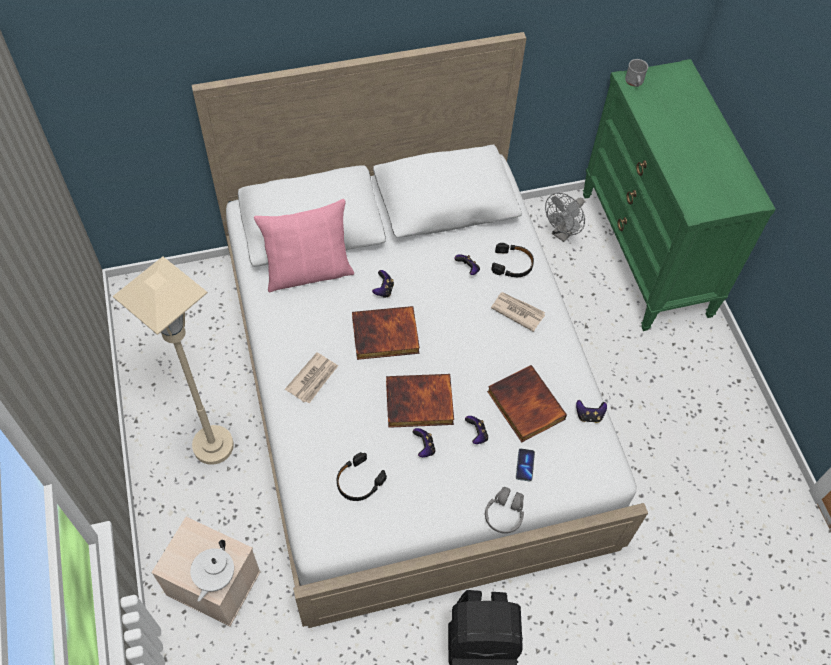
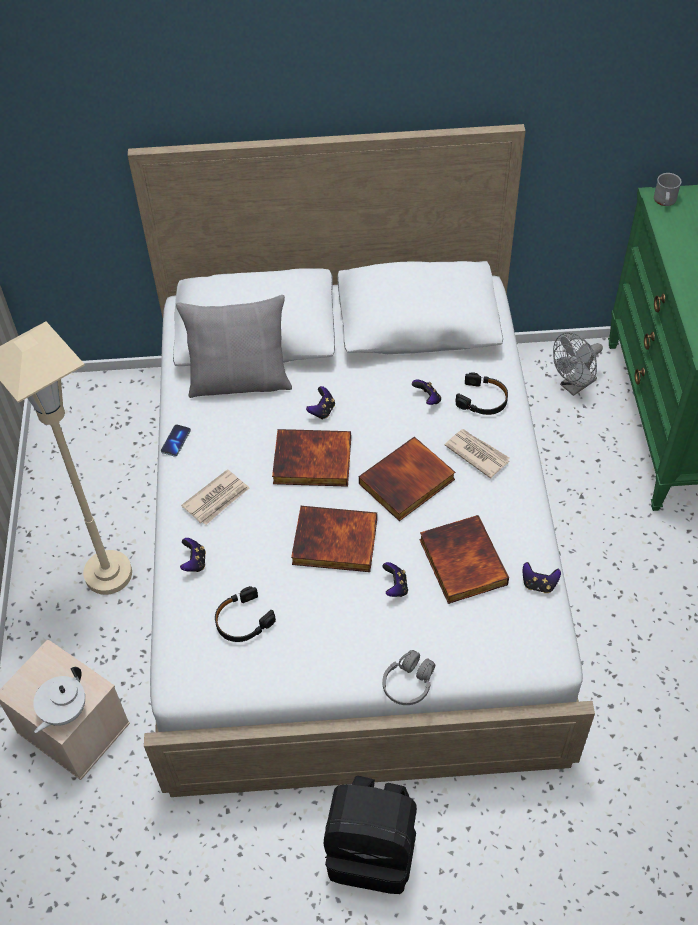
camera: 15 degrees right, 5 degrees down
pink pillow [254,199,354,292] -> grey pillow [176,295,292,398]
game controller [413,428,435,457] -> game controller moved to [180,538,206,572]
phone [516,448,535,482] -> phone moved to [161,424,191,456]
none -> book [359,437,455,521]

